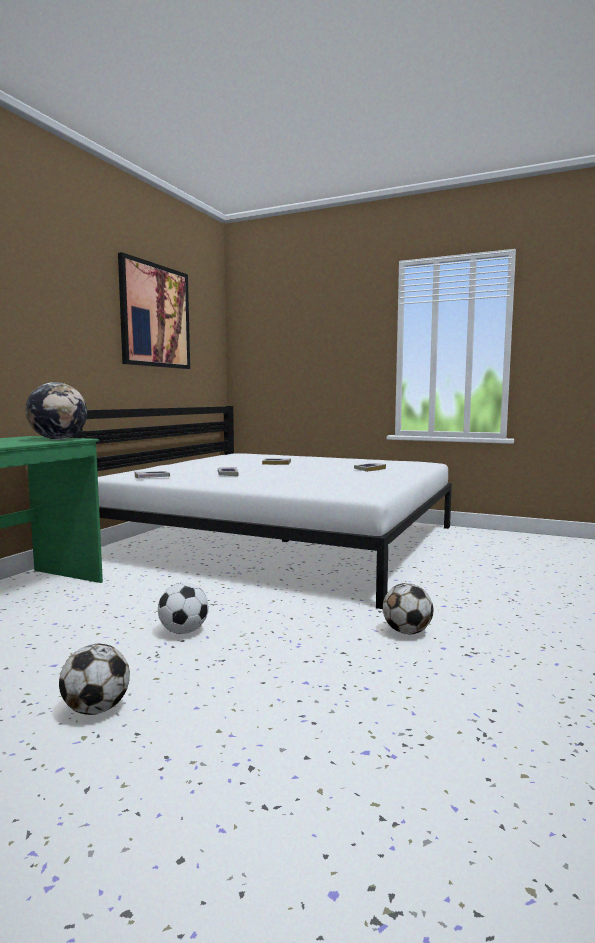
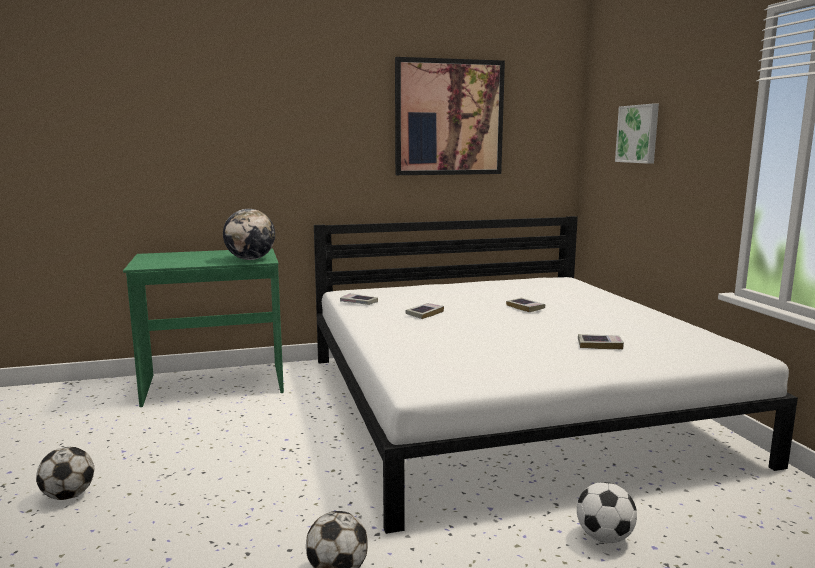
camera: 50 degrees right, 5 degrees up
football [158,583,208,634] -> football moved to [577,482,637,543]
none -> picture [615,104,659,164]

